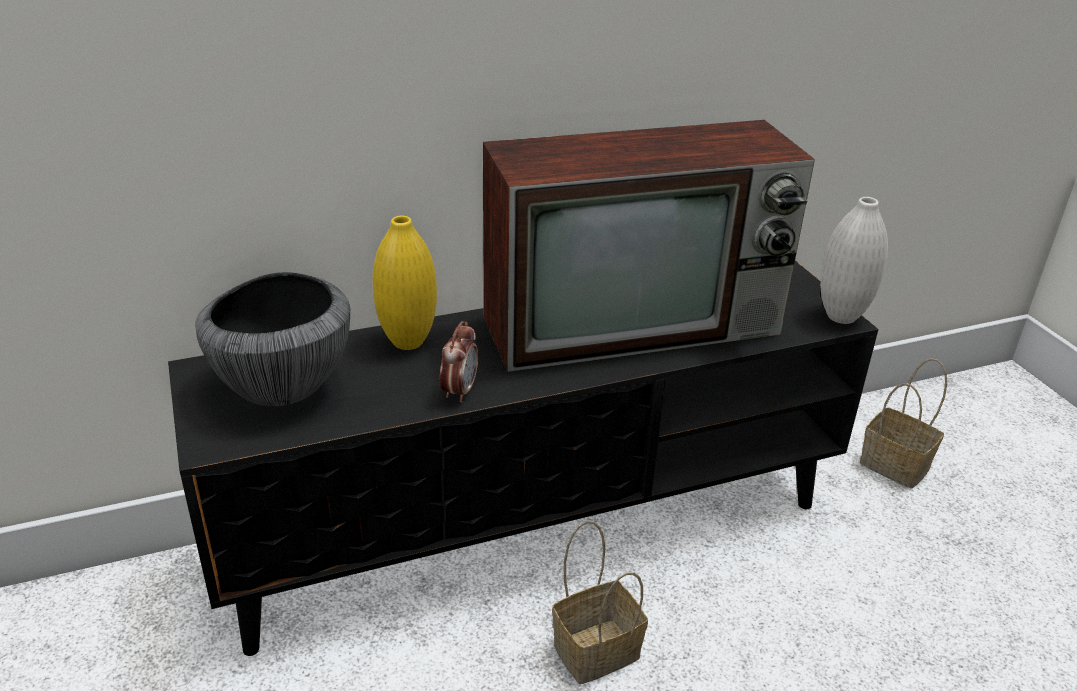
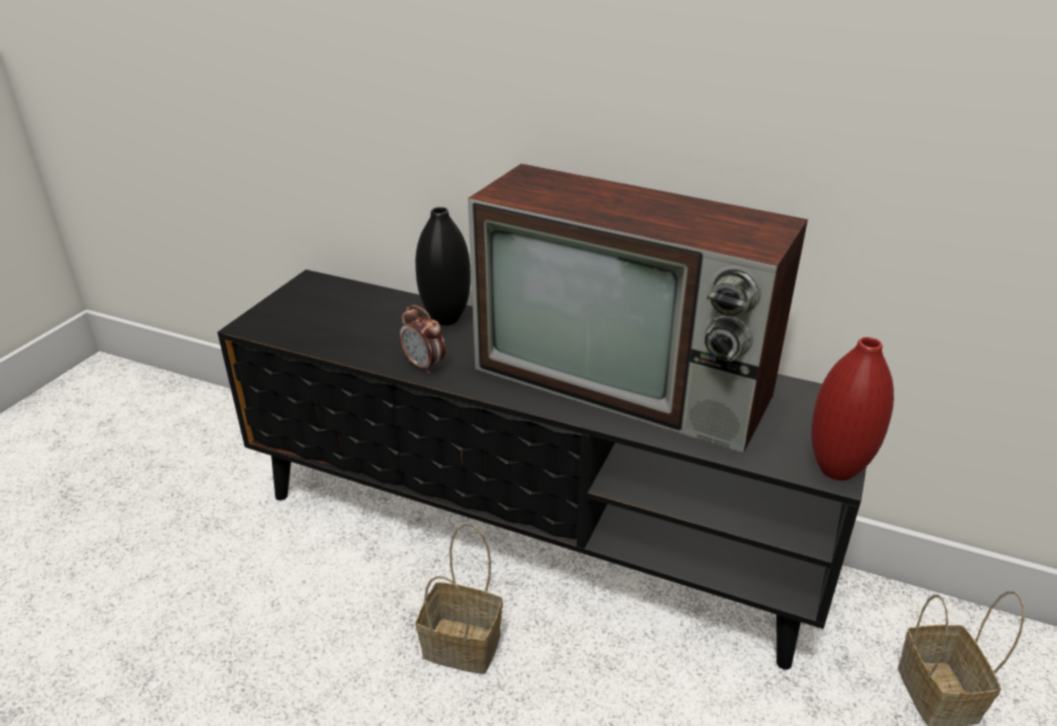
camera: 45 degrees right, 0 degrees up
bowl [195,272,350,406] -> none
yellow vase [373,215,437,350] -> black vase [415,207,471,325]
alarm clock [440,321,478,403] -> alarm clock turned 75 degrees clockwise [400,305,446,374]
white vase [820,197,888,324] -> red vase [811,337,894,481]

